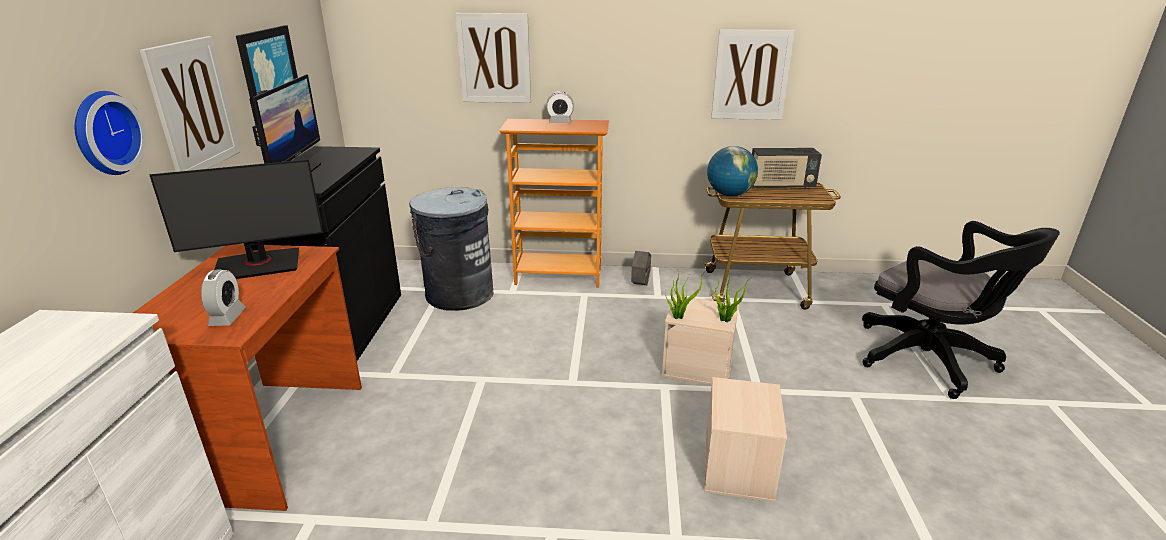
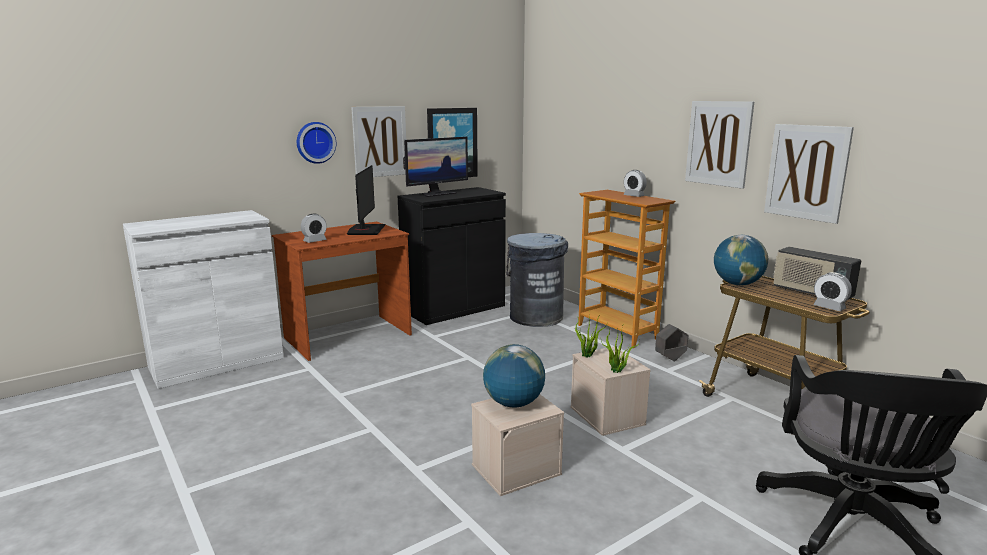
camera: 50 degrees right, 10 degrees down
monitor [150,159,323,279] -> monitor turned 120 degrees counterclockwise [347,165,385,235]
picture [456,13,531,103] -> picture moved to [685,101,754,189]
none -> globe [483,344,545,407]
none -> alarm clock [813,272,852,311]

